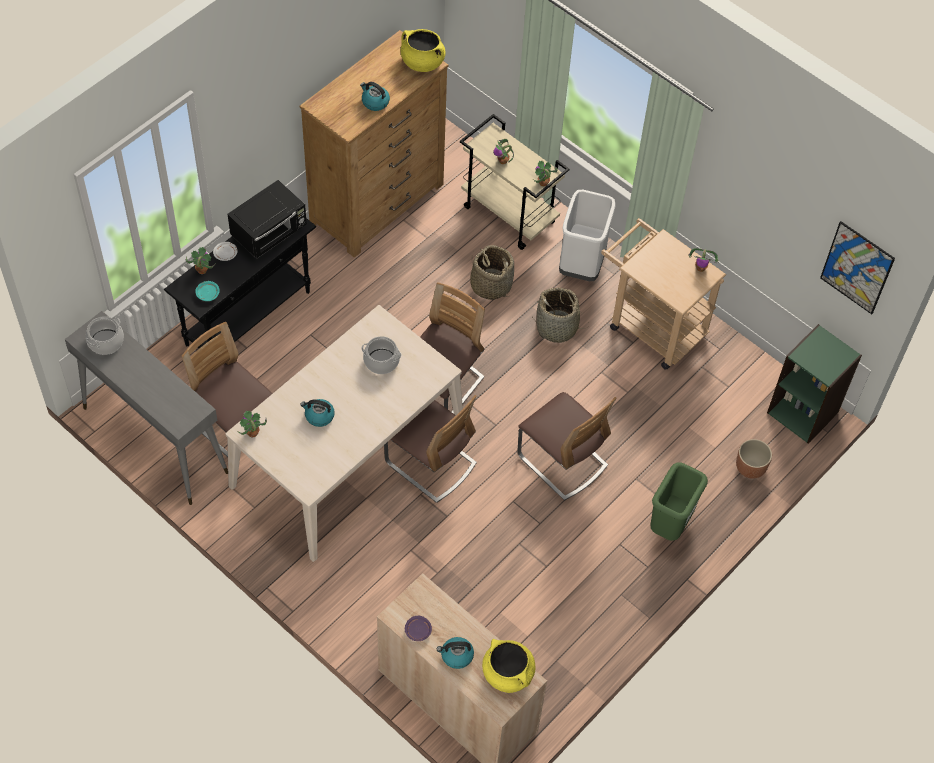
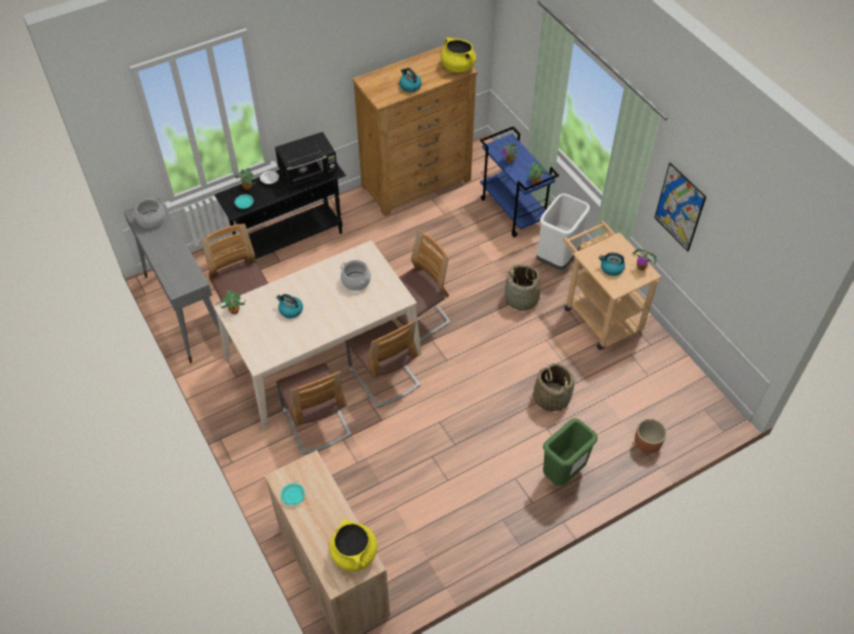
camera: 20 degrees right, 5 degrees down
purple plate [405,616,432,641] -> turquoise plate [281,483,305,505]
kettle [437,637,474,669] -> kettle moved to [599,253,625,276]
beige cart [460,114,570,250] -> blue cart [480,126,559,237]
basket [470,245,514,300] -> basket moved to [533,363,575,412]
chair [517,392,616,500] -> chair moved to [276,363,352,454]
green bookcase [767,324,862,444] -> none
picture [820,221,895,314] -> picture moved to [654,162,706,251]

